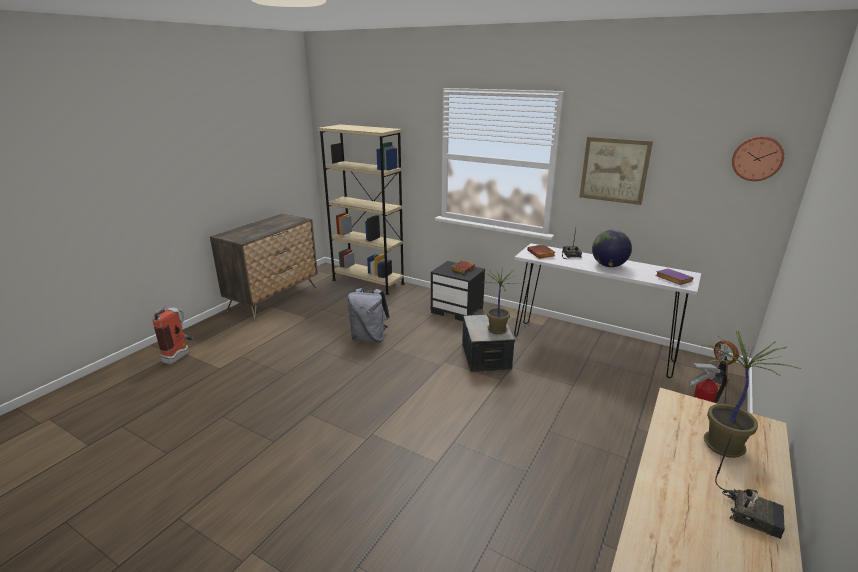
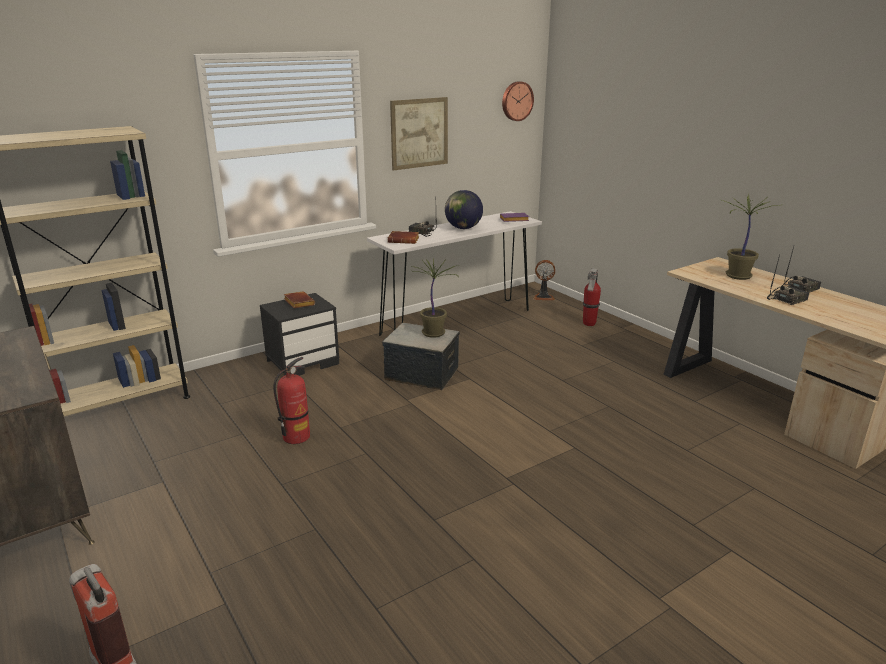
camera: 65 degrees left, 0 degrees up
grey backpack [347,288,390,342] -> fire extinguisher [273,357,310,444]
none -> radio [767,254,809,305]

